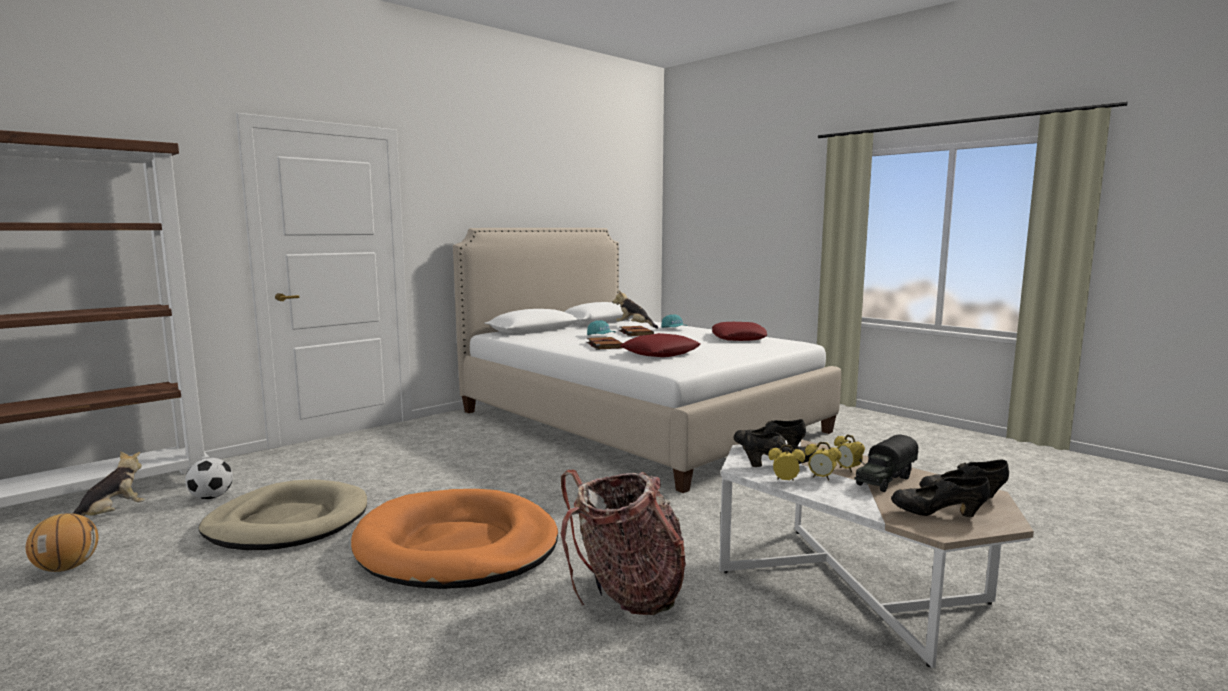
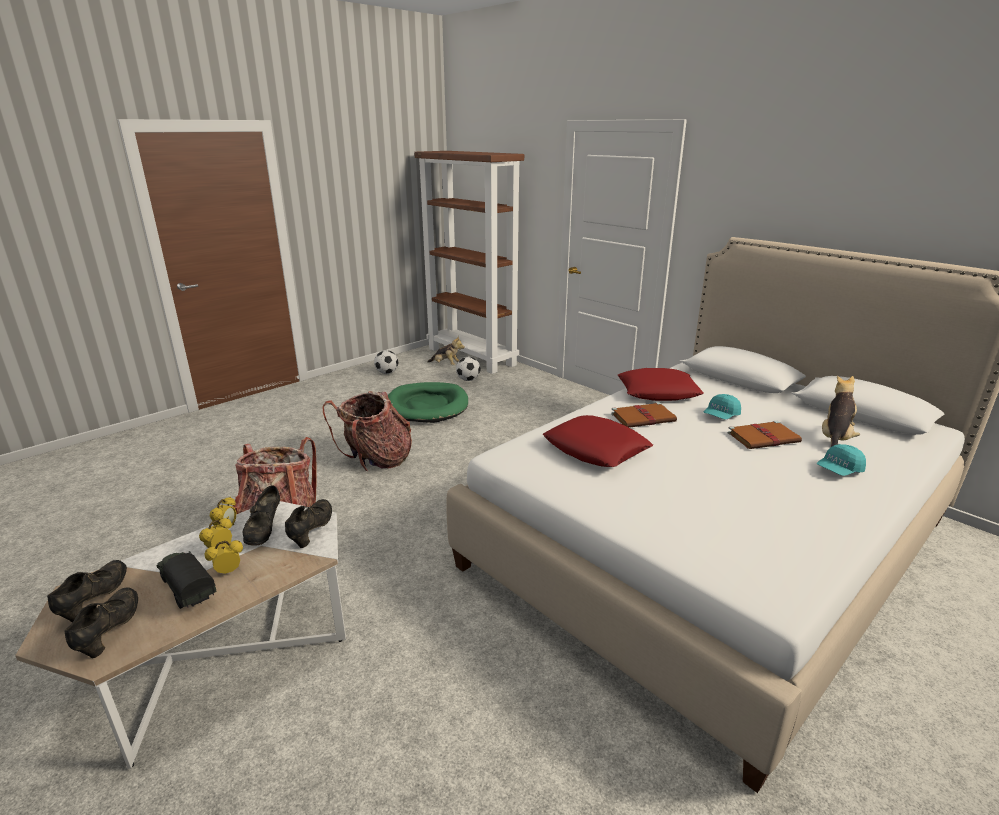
camera: 90 degrees right, 15 degrees up
basketball [26,513,99,572] -> football [374,350,398,374]
beige dog bed [199,480,367,550] -> green dog bed [388,382,468,423]
orange dog bed [351,489,558,589] -> backpack [322,391,412,472]
red pillow [712,322,767,341] -> red pillow moved to [618,368,704,401]

